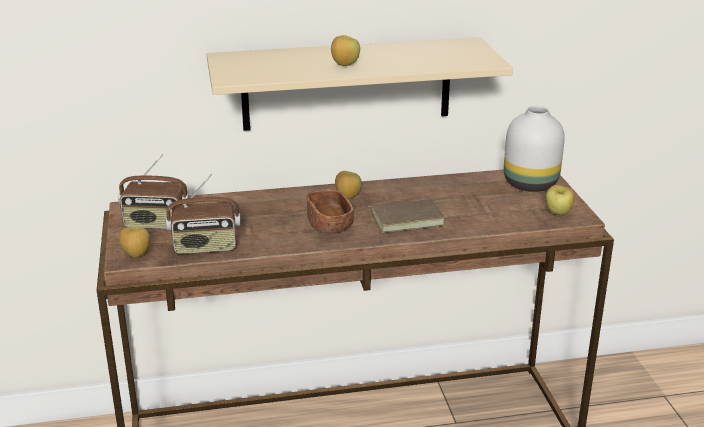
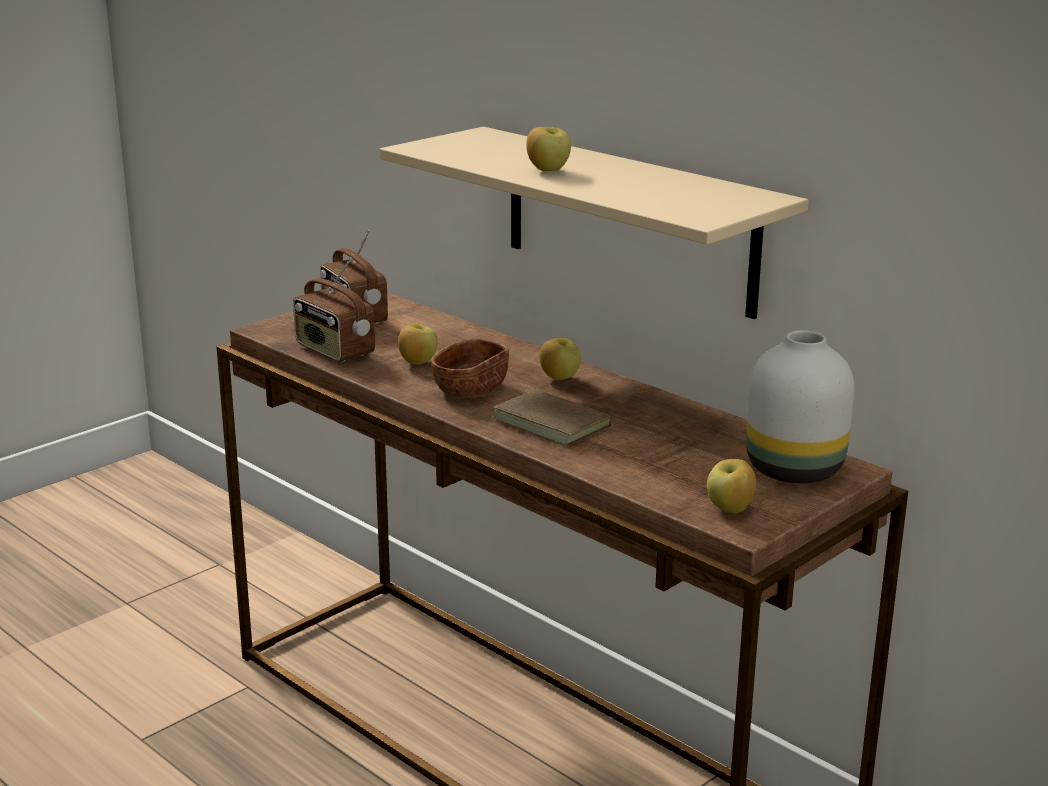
camera: 55 degrees right, 5 degrees down
apple [119,227,150,258] -> apple moved to [398,323,438,365]

